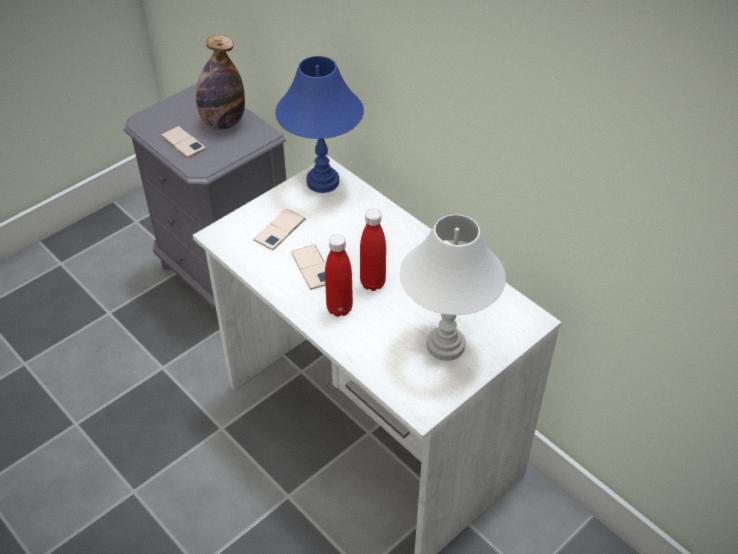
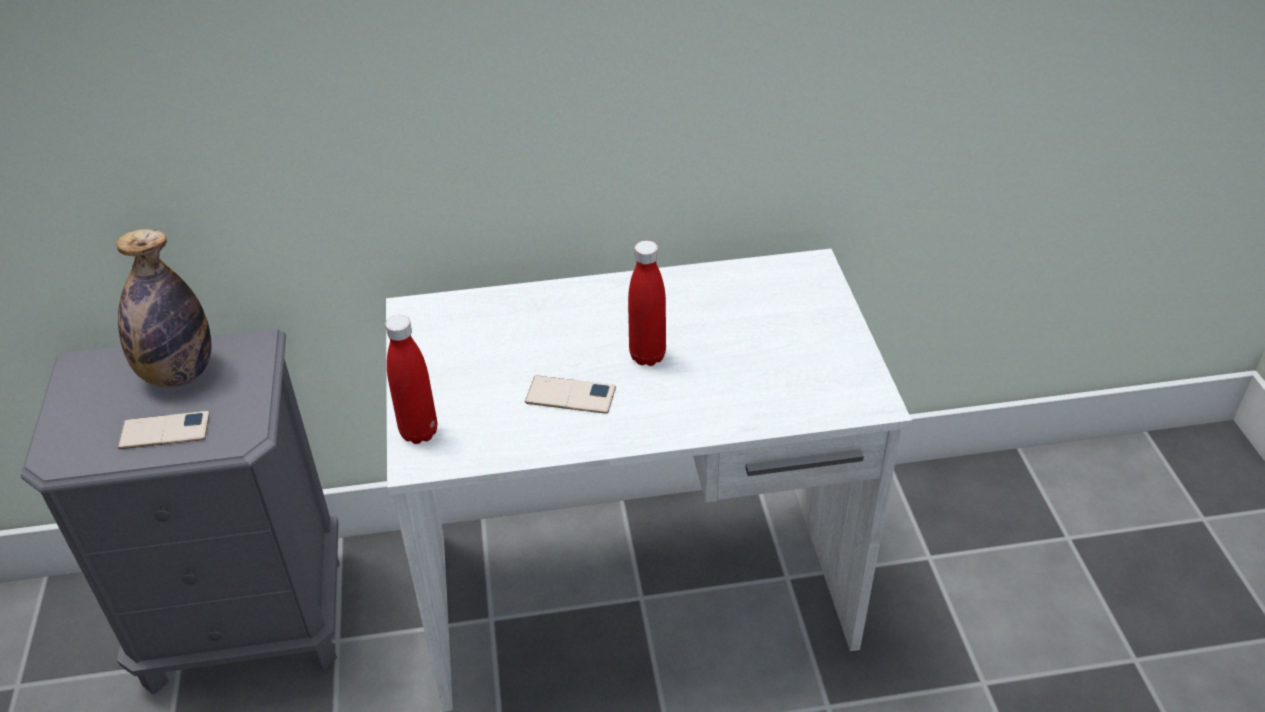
camera: 55 degrees left, 5 degrees down
phone [253,209,305,250] -> none
blue table lamp [275,56,364,193] -> none
red bottle [325,234,353,317] -> red bottle moved to [385,315,437,444]
white table lamp [400,214,506,361] -> none

